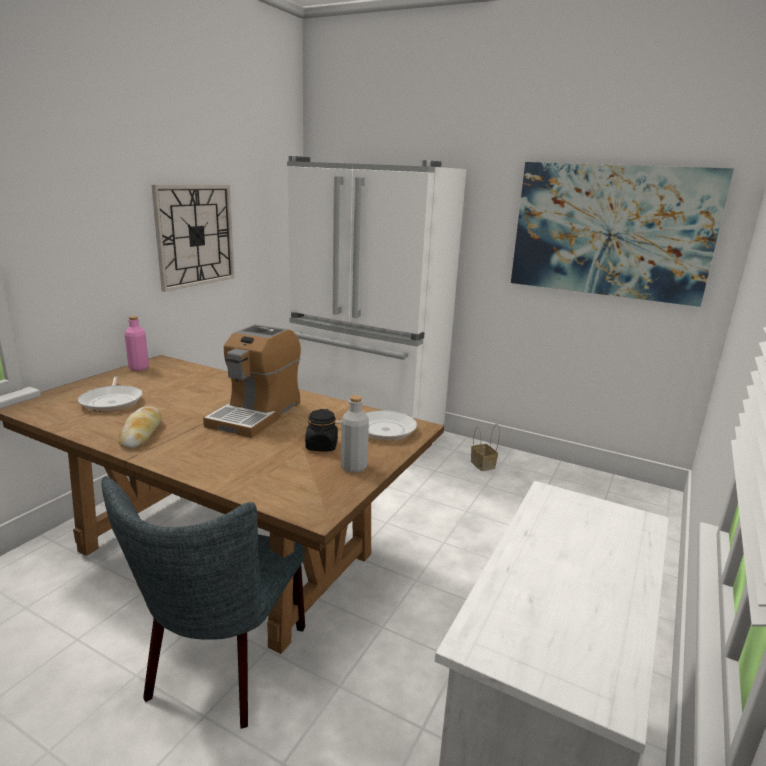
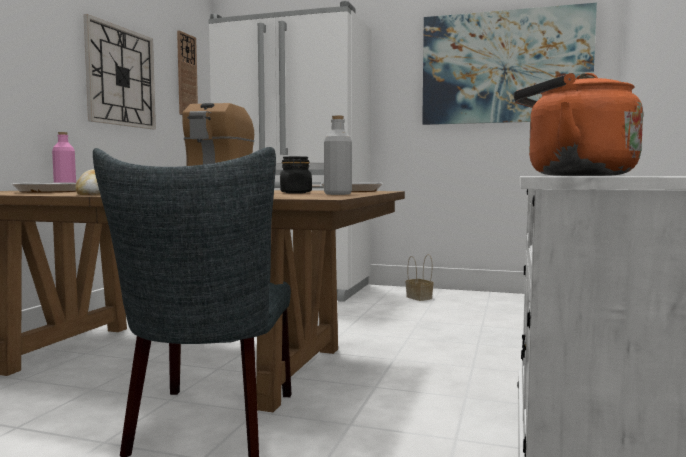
camera: 10 degrees left, 15 degrees down
none -> wall clock [177,30,198,115]
none -> orange kettle [513,73,643,176]

